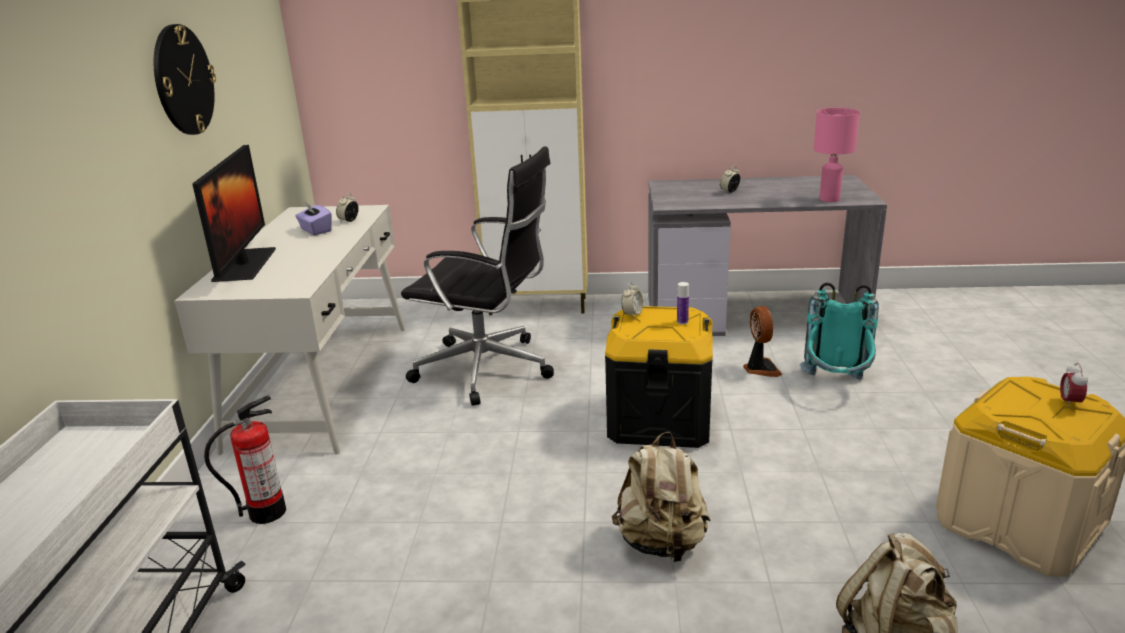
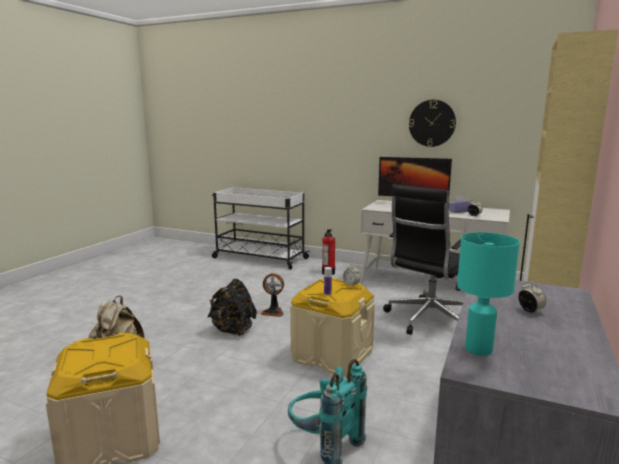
camera: 110 degrees right, 10 degrees down
black storage box [605,306,713,448] -> beige storage box [290,278,375,376]
beige backpack [611,432,711,563] -> black backpack [207,278,257,336]
fan [743,306,782,377] -> fan moved to [261,273,284,317]
pink table lamp [814,108,860,202] -> turquoise table lamp [457,232,520,356]
alarm clock [1060,363,1088,408] -> none

